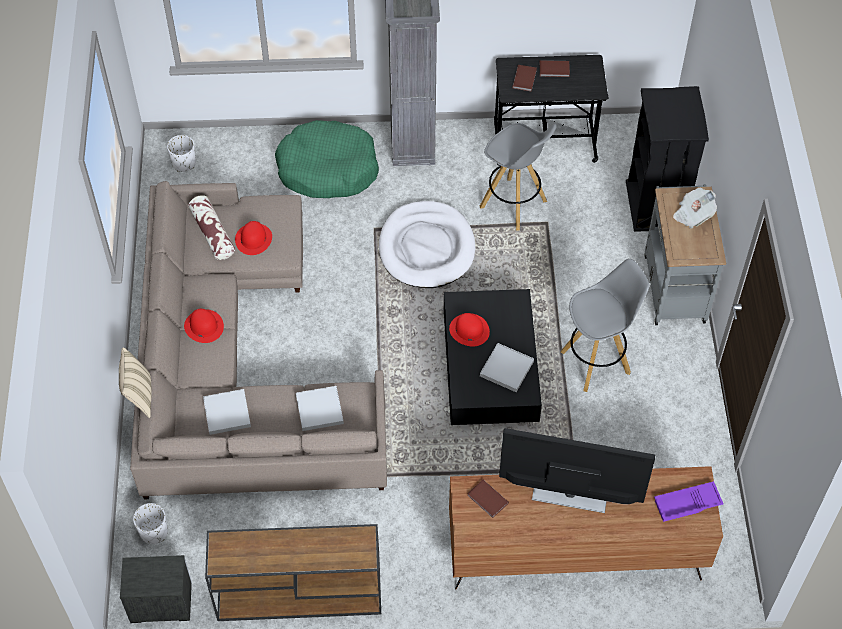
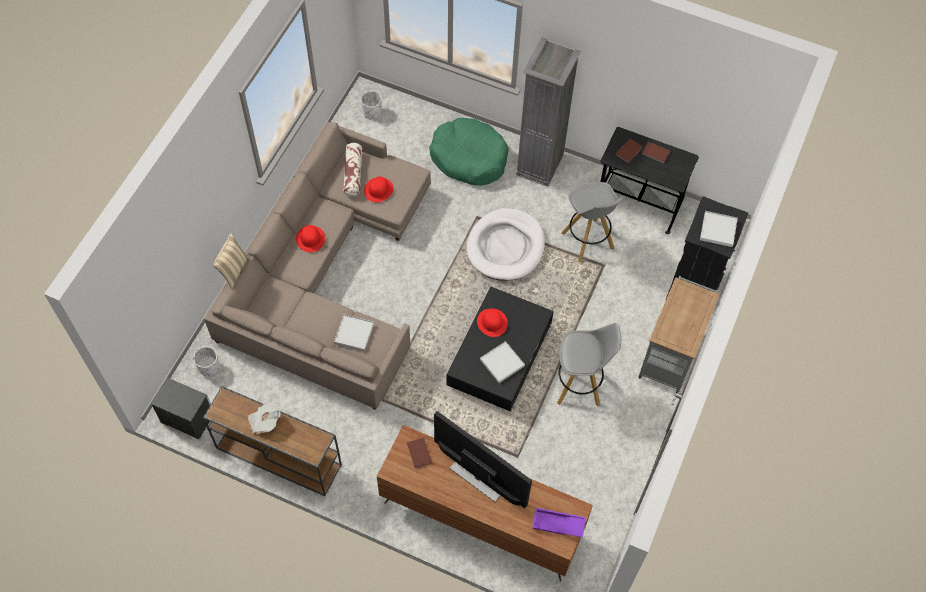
camera: 25 degrees right, 5 degrees up
white tray [203,389,251,435] -> white tray moved to [700,211,738,247]
newspaper [673,187,717,229] -> newspaper moved to [248,403,280,433]

